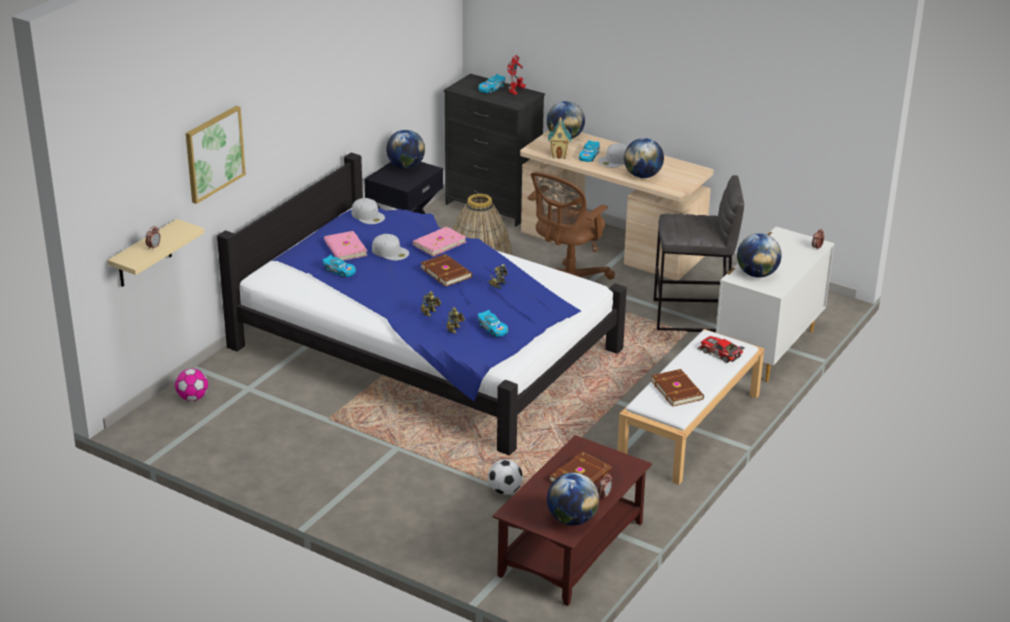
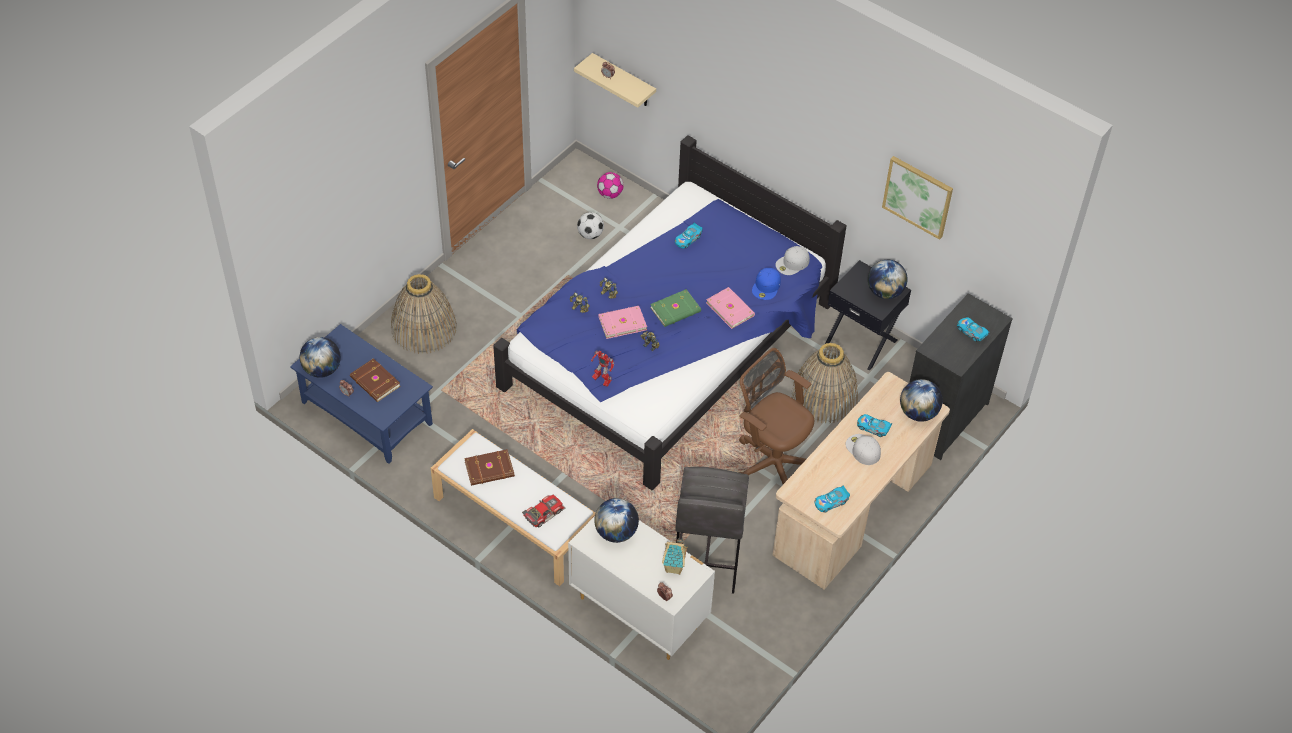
camera: 95 degrees right, 20 degrees up
picture [186,106,246,204] -> picture moved to [882,156,953,240]
pink book [324,231,368,260] -> pink book moved to [598,306,647,339]
white cap [372,234,409,261] -> none
brown book [420,254,472,287] -> green book [650,289,701,327]
toy car [478,310,508,337] -> toy car moved to [815,486,850,513]
football [488,459,523,495] -> football moved to [577,212,604,239]
brown coffee table [493,435,652,606] -> blue coffee table [290,324,433,464]
toy robot [507,55,526,95] -> toy robot moved to [591,350,614,387]
toy house [548,117,571,159] -> toy house moved to [662,538,688,575]
globe [624,138,664,178] -> none
none -> basket [391,274,457,354]
none -> blue cap [752,268,781,300]

